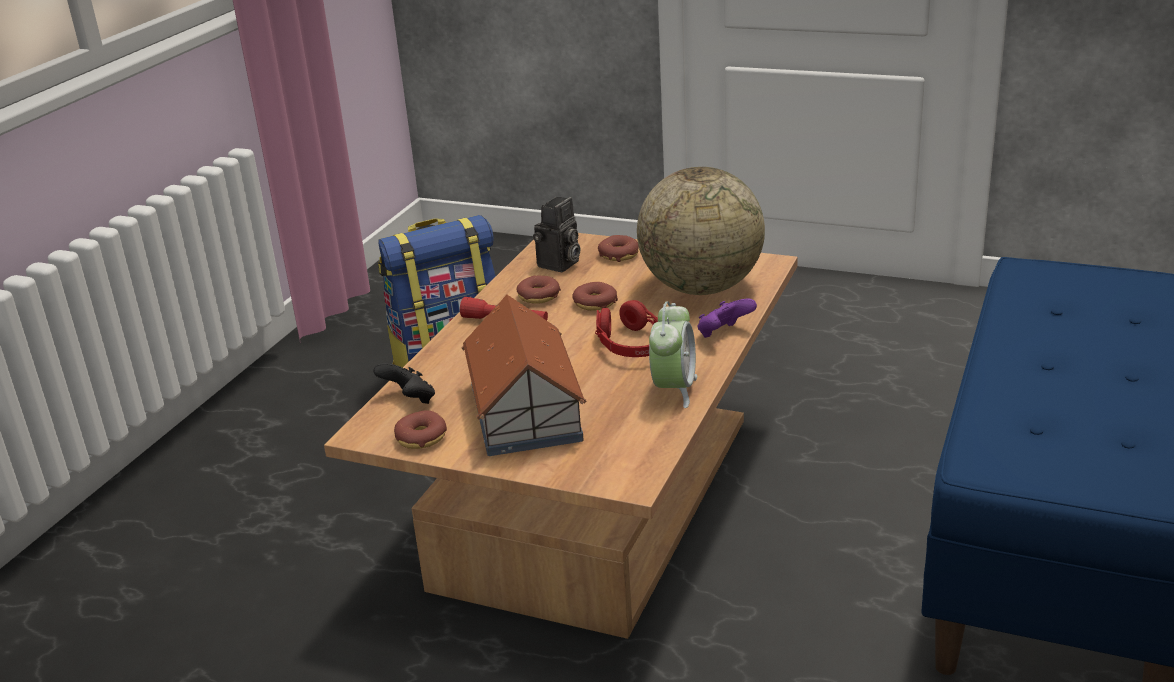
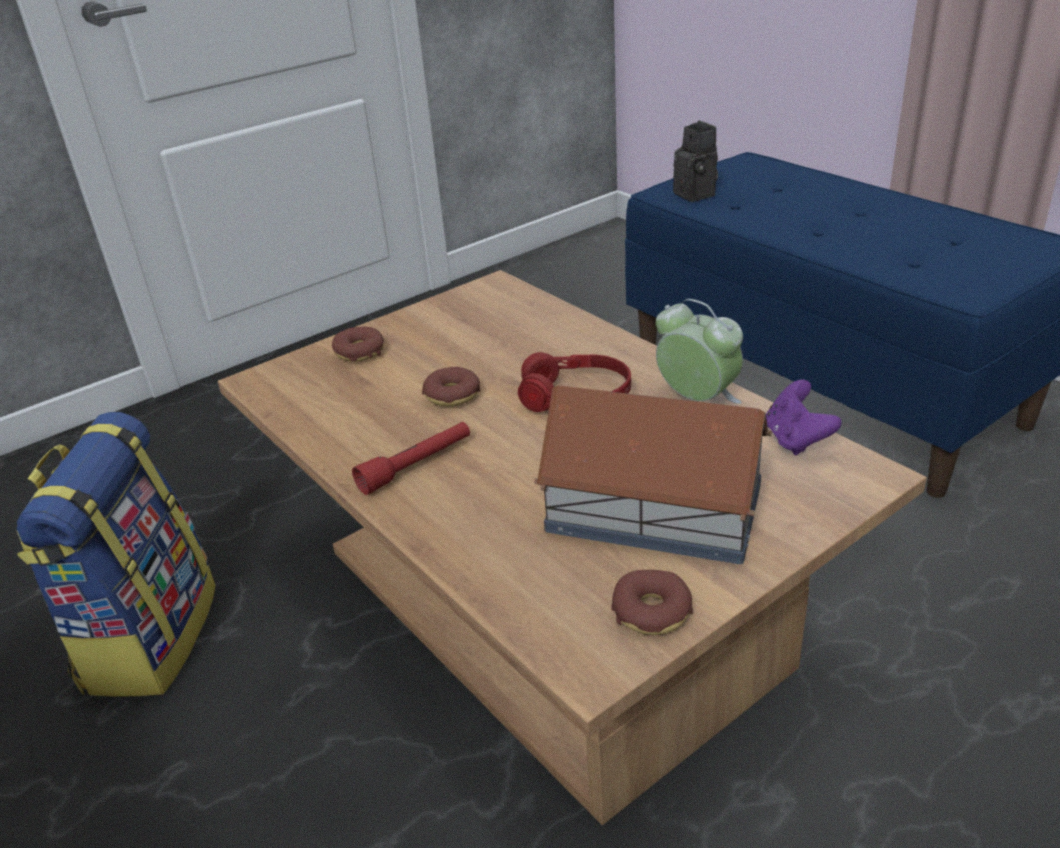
camera: 60 degrees left, 5 degrees up
black game controller [373,363,435,404] -> none
donut [517,275,561,304] -> none
camera [533,197,580,272] -> camera moved to [673,120,718,202]
globe [637,167,765,295] -> none
purple game controller [697,298,757,338] -> purple game controller moved to [766,380,842,455]

